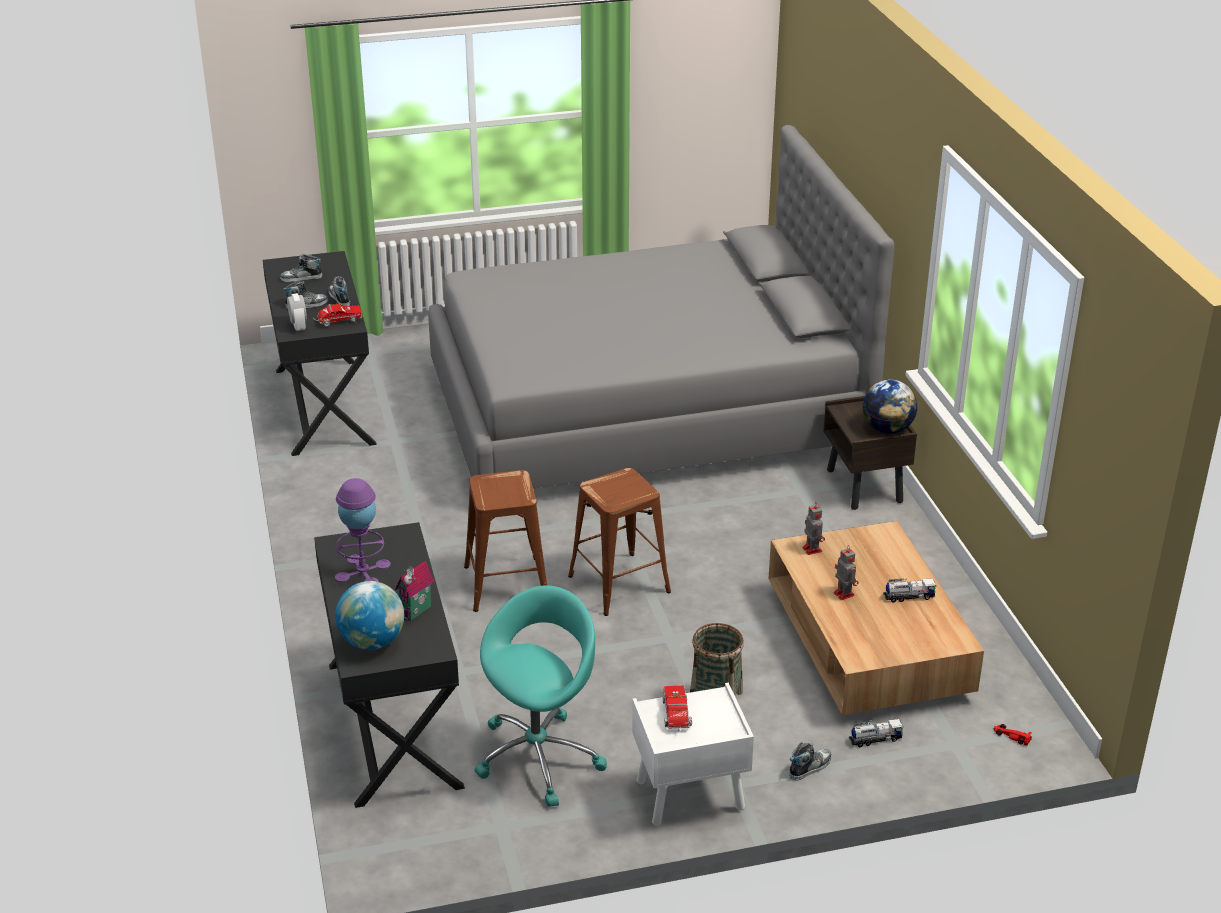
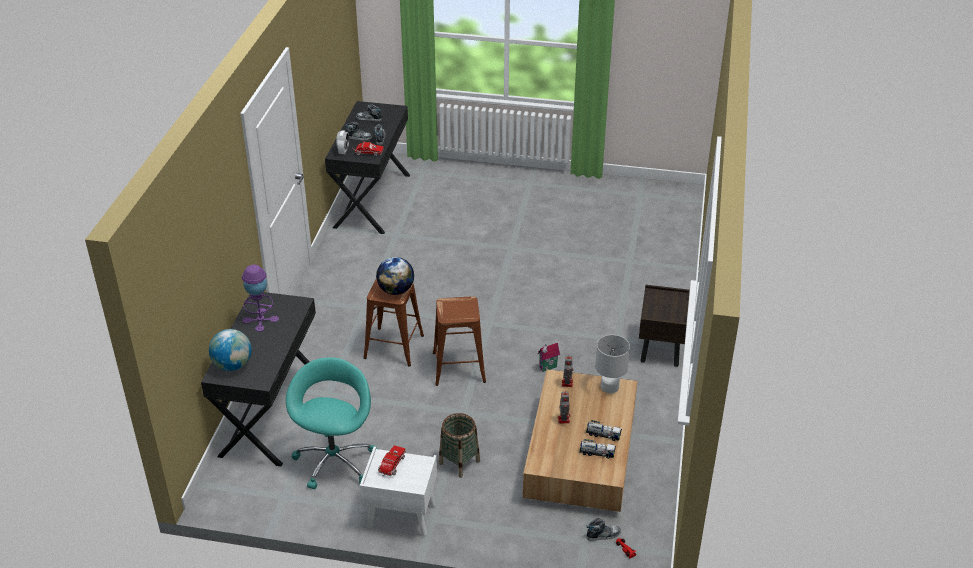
camera: 25 degrees right, 5 degrees up
toy house [395,561,434,620] -> toy house moved to [538,343,560,372]
grey bed [428,125,895,489] -> none
turquoise office chair [475,585,607,807] -> turquoise office chair turned 60 degrees counterclockwise [286,358,377,489]
shoe [789,742,832,781] -> shoe moved to [586,518,621,541]
toy truck [849,719,904,747] -> toy truck moved to [579,439,616,459]
globe [863,380,917,434] -> globe moved to [376,257,414,295]
none -> grey table lamp [595,335,630,393]

